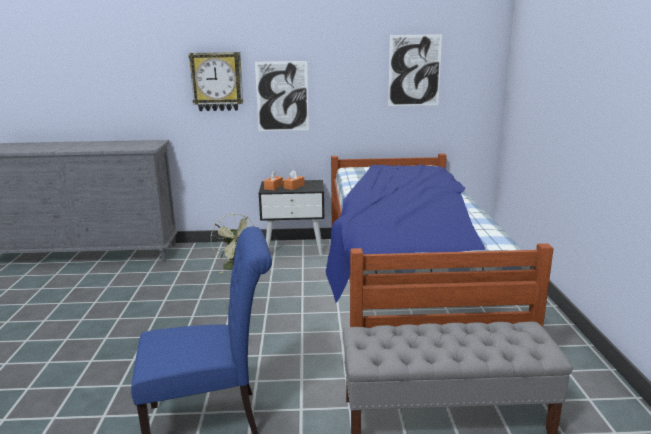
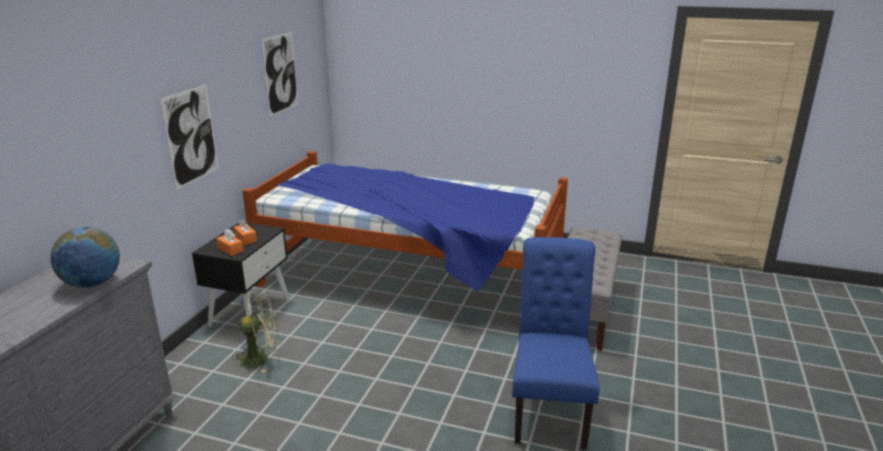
camera: 70 degrees left, 5 degrees up
wall clock [188,52,243,111] -> none
none -> globe [50,227,120,288]

